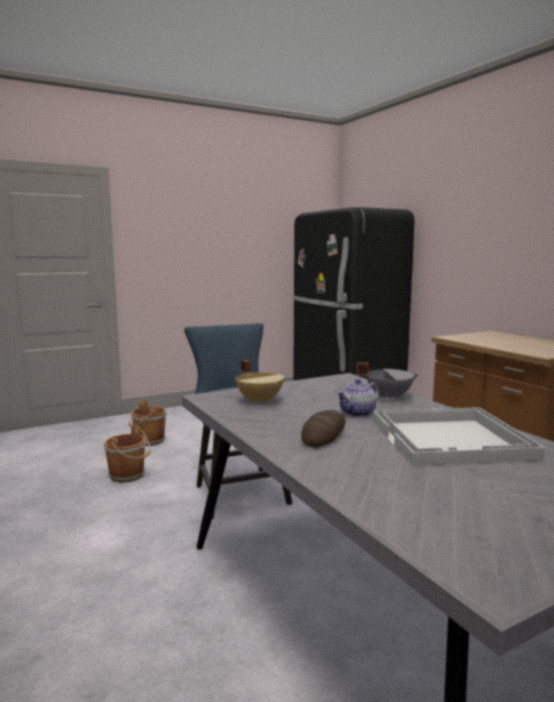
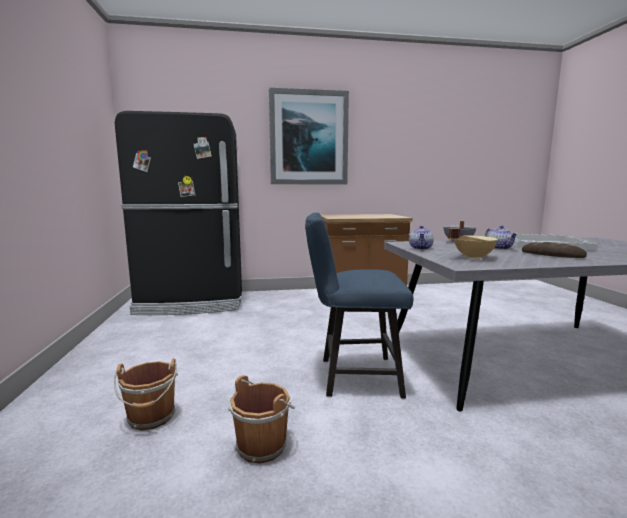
camera: 70 degrees left, 0 degrees up
none -> picture [269,88,349,184]
none -> teapot [409,225,434,250]

